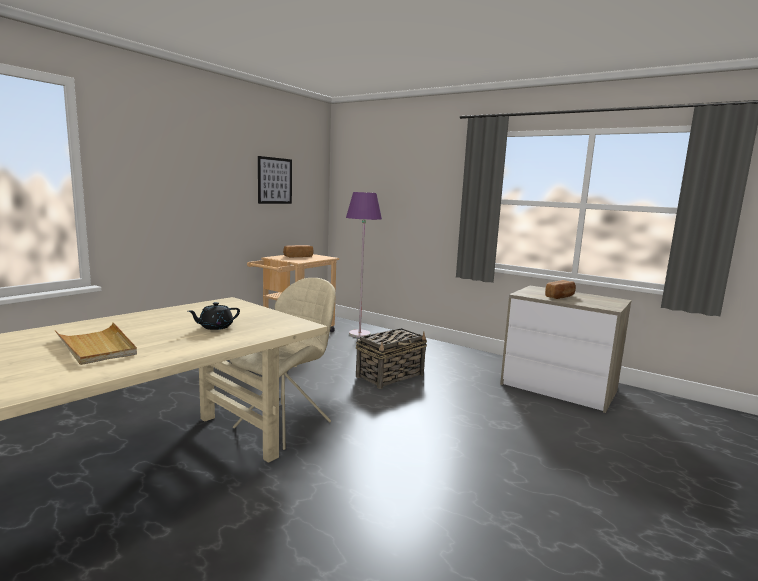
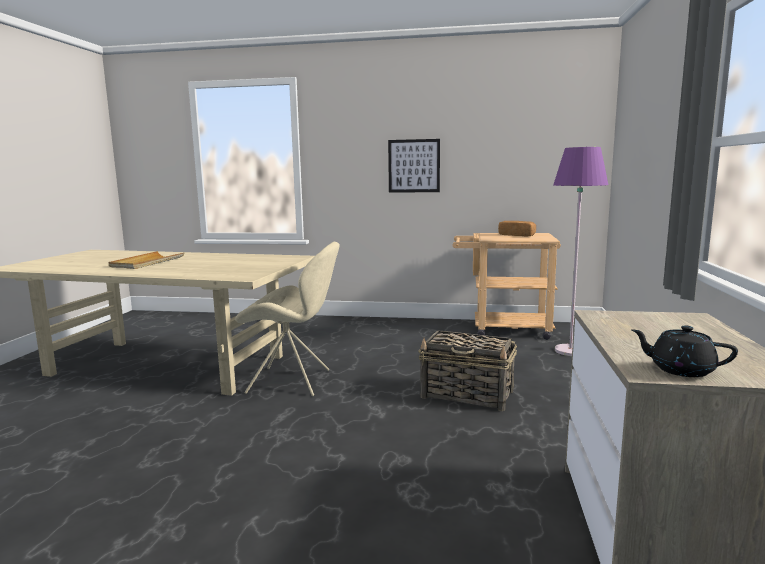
camera: 65 degrees right, 0 degrees up
black teapot [188,302,240,330] -> black teapot moved to [631,326,738,377]
picture [258,156,292,204] -> picture moved to [388,139,440,193]
bread [545,280,576,299] -> none

